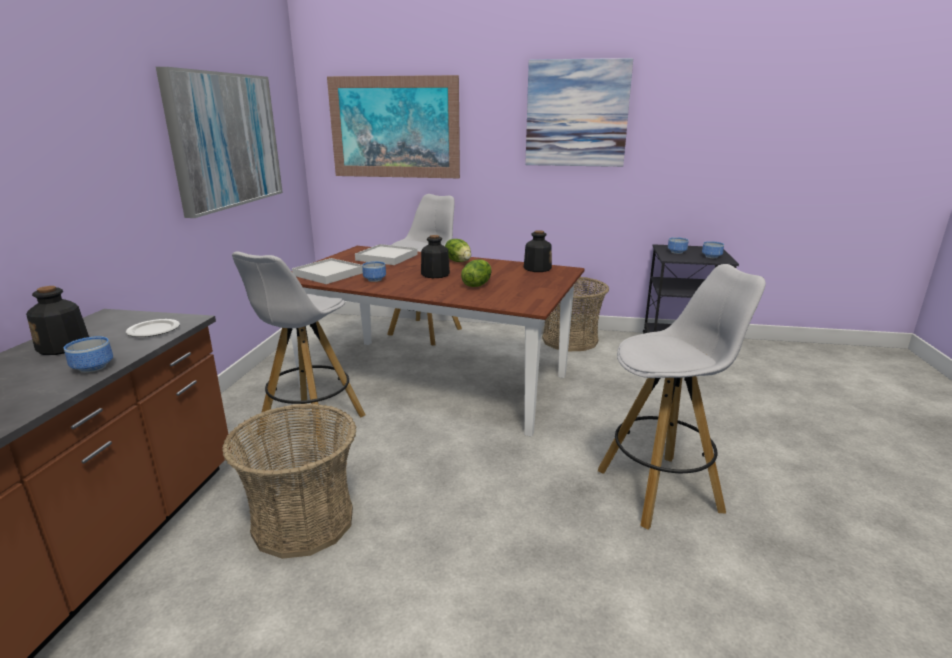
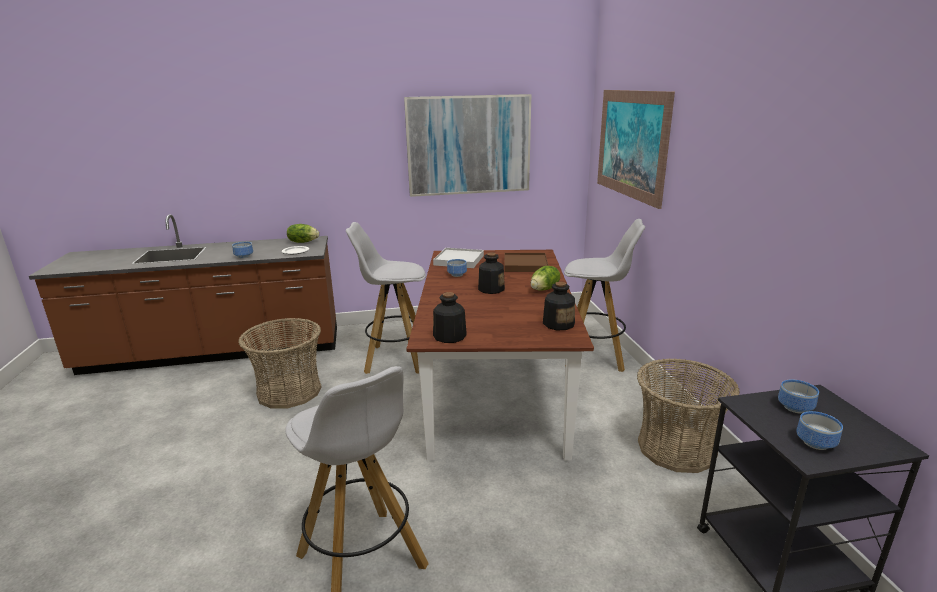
camera: 70 degrees right, 0 degrees up
bottle [26,286,89,355] -> bottle moved to [433,292,467,343]
white tray [355,244,418,265] -> brown tray [504,253,548,272]
lettuce [461,260,491,287] -> lettuce moved to [287,224,319,243]
picture [525,58,633,167] -> none

